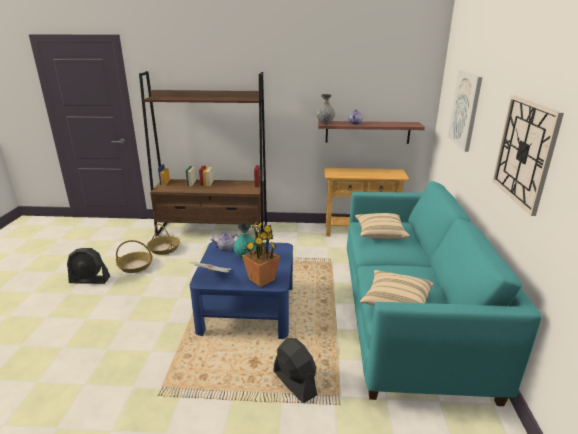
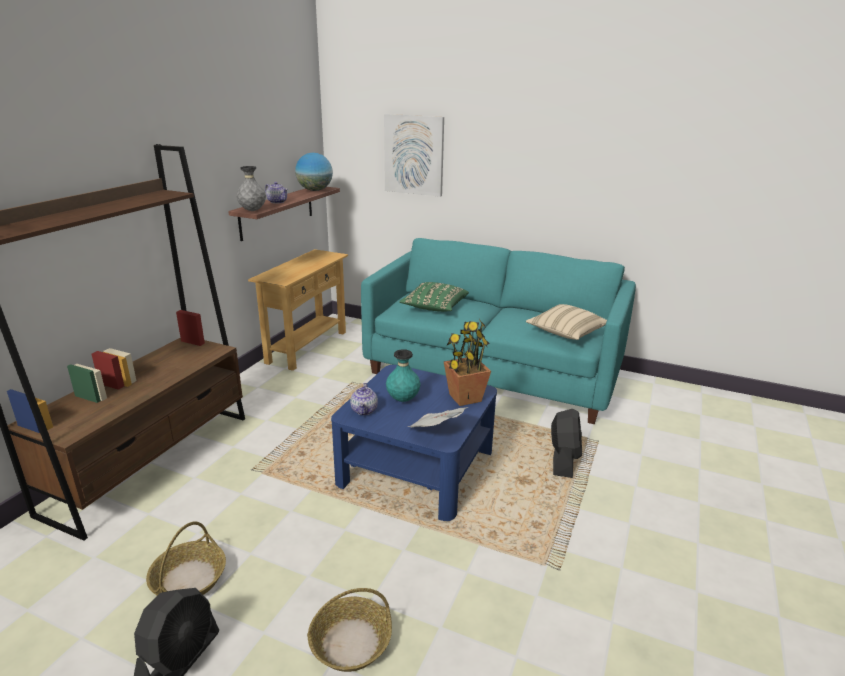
camera: 70 degrees left, 0 degrees up
basket [147,224,180,255] -> basket moved to [307,588,392,672]
black fan [273,338,317,403] -> black fan turned 120 degrees clockwise [551,409,582,478]
beige pillow [355,213,410,239] -> green pillow [399,282,469,312]
wall clock [492,95,564,216] -> none
none -> globe [295,153,333,191]

